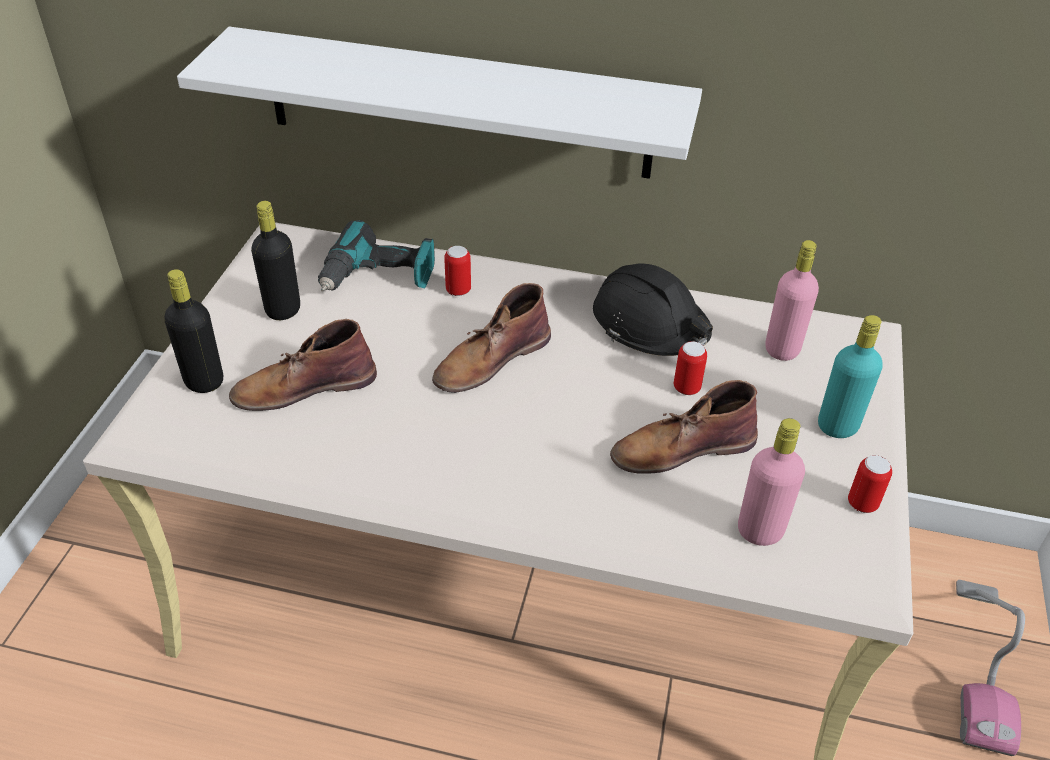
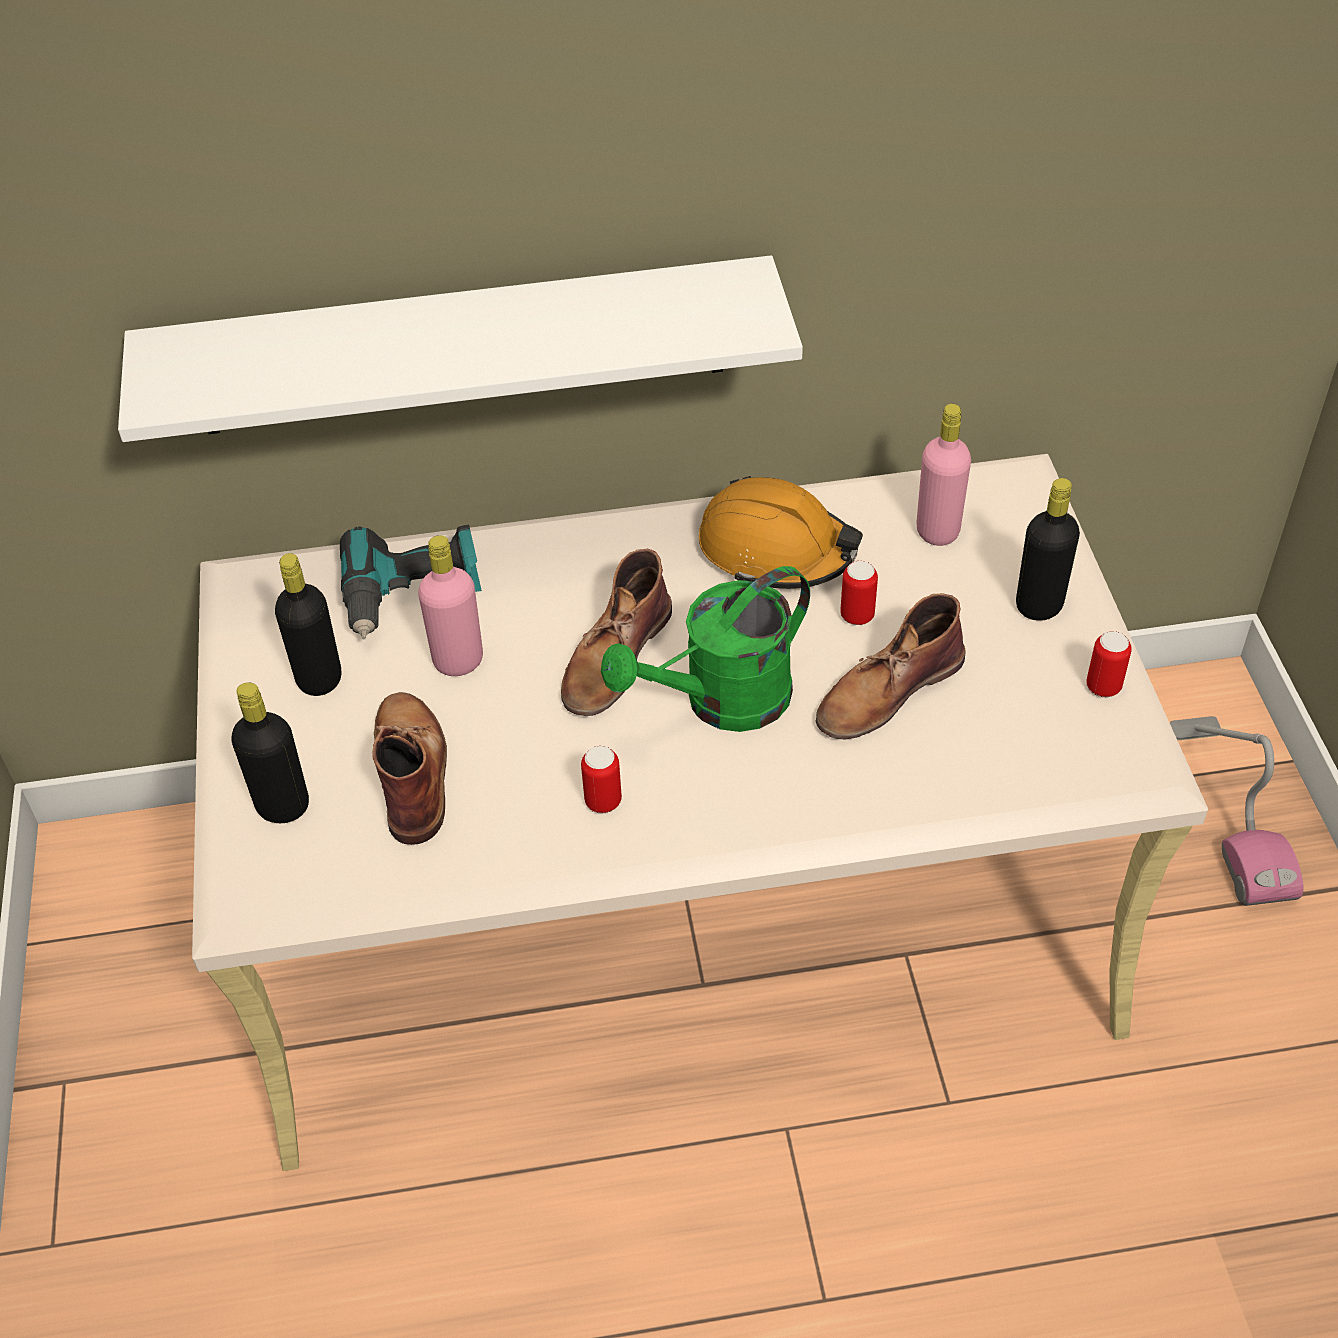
camera: 20 degrees left, 5 degrees up
brown boot [229,319,377,411] -> brown boot turned 120 degrees clockwise [372,692,447,845]
can [444,246,471,296] -> can moved to [581,746,622,813]
black hard hat [593,264,713,356] -> orange hard hat [699,476,863,589]
pink bottle [738,418,805,546] -> pink bottle moved to [418,535,483,676]
turquoise bottle [818,315,883,438] -> black bottle [1016,478,1080,621]
none -> green watering can [601,566,810,732]

